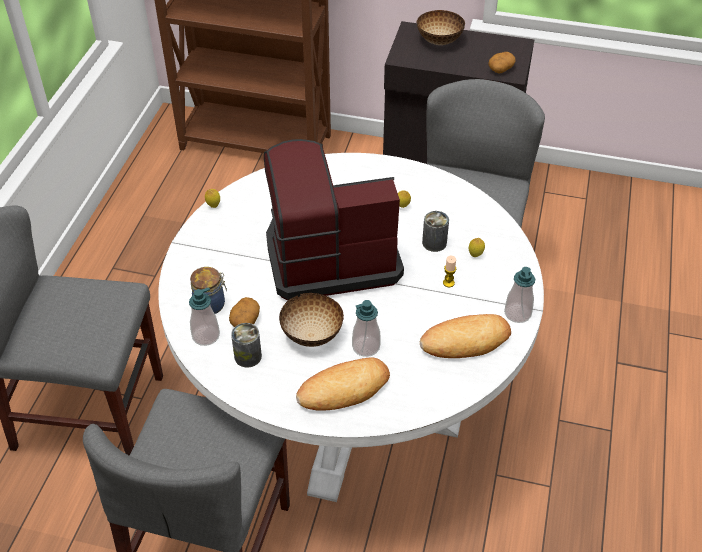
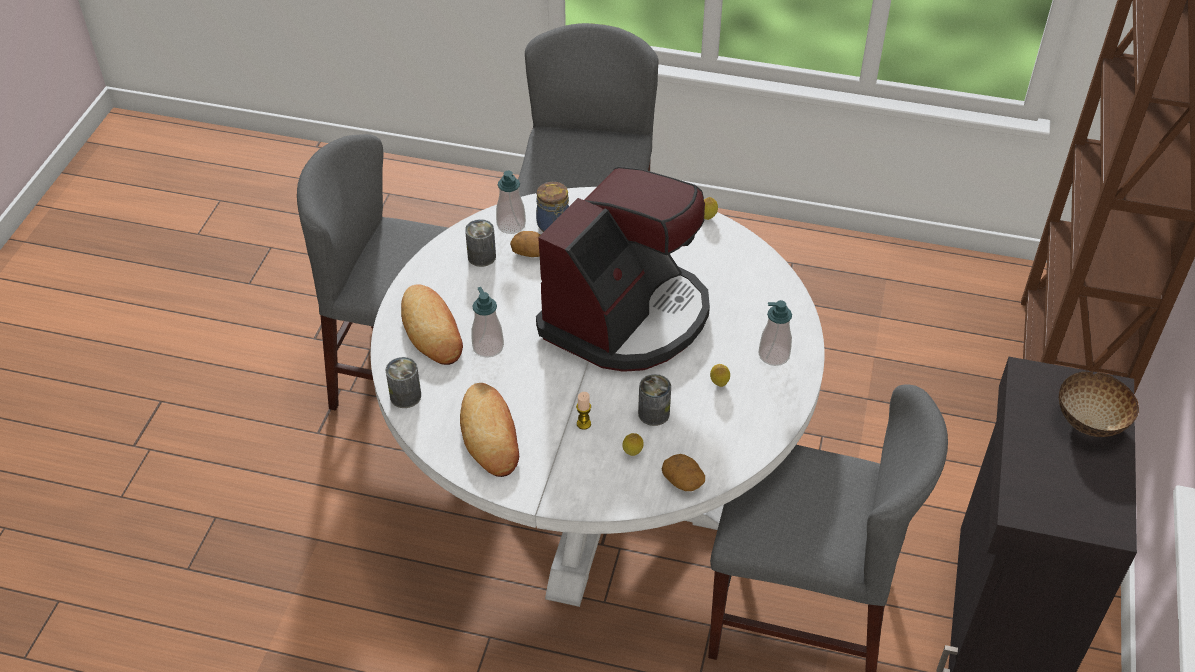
camera: 90 degrees right, 0 degrees up
coffee machine [264,139,404,300] -> coffee machine turned 45 degrees clockwise [536,166,710,372]
bowl [279,293,344,347] -> none
potato [488,52,516,73] -> potato moved to [662,454,705,491]
soap dispenser [504,267,535,323] -> soap dispenser moved to [758,300,792,366]
none -> can [386,357,421,408]

